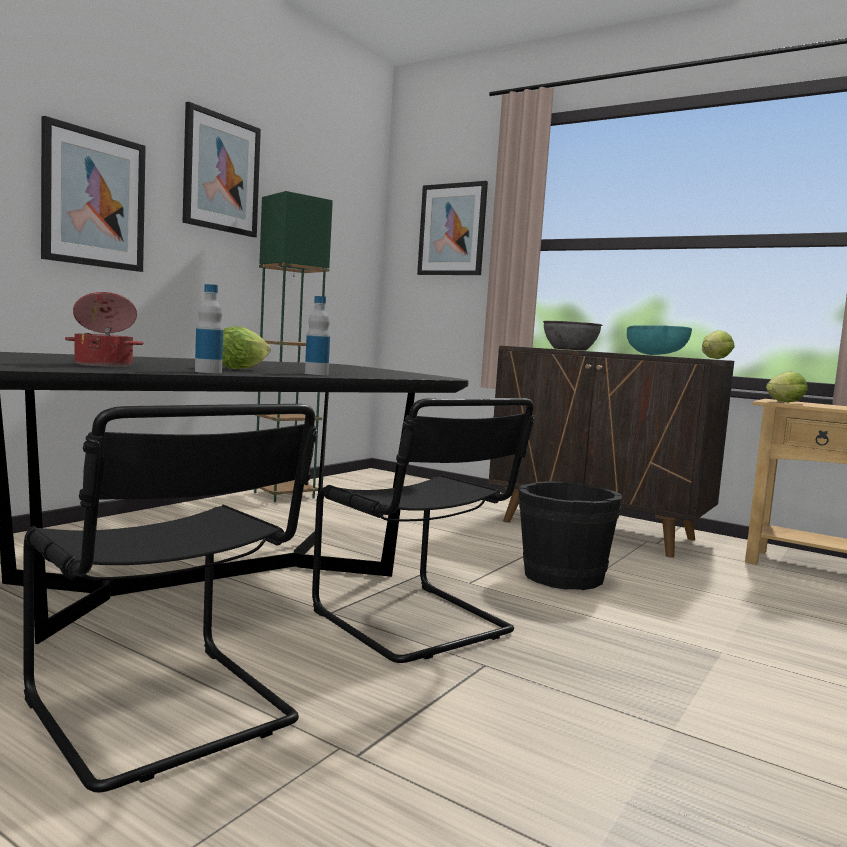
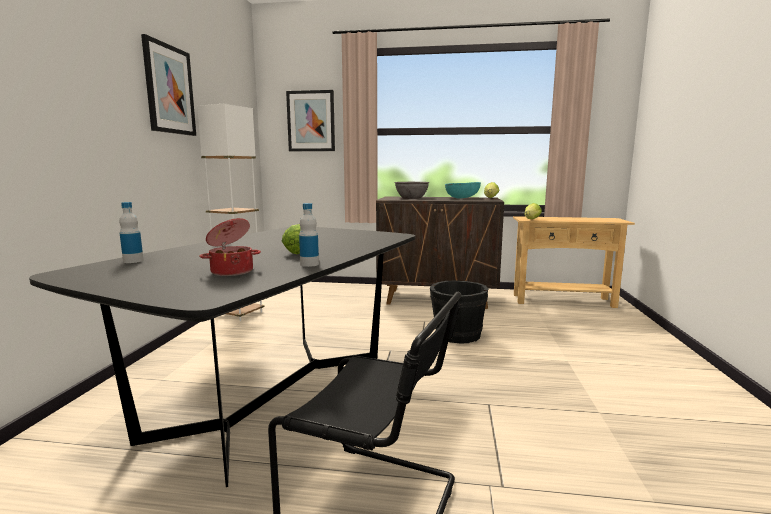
camera: 25 degrees left, 5 degrees up
picture [41,116,146,272] -> none
green floor lamp [254,191,333,502] -> white floor lamp [197,103,265,321]
bottle [305,296,330,375] -> bottle moved to [119,202,144,263]
black chair [312,398,534,663] -> none

